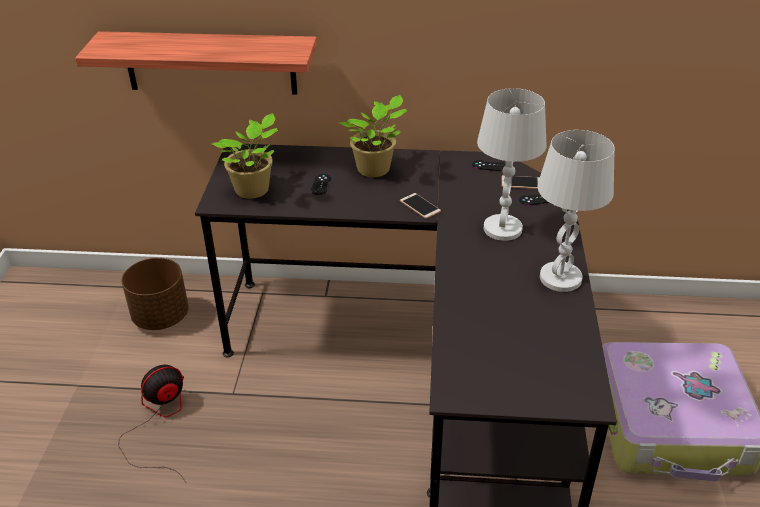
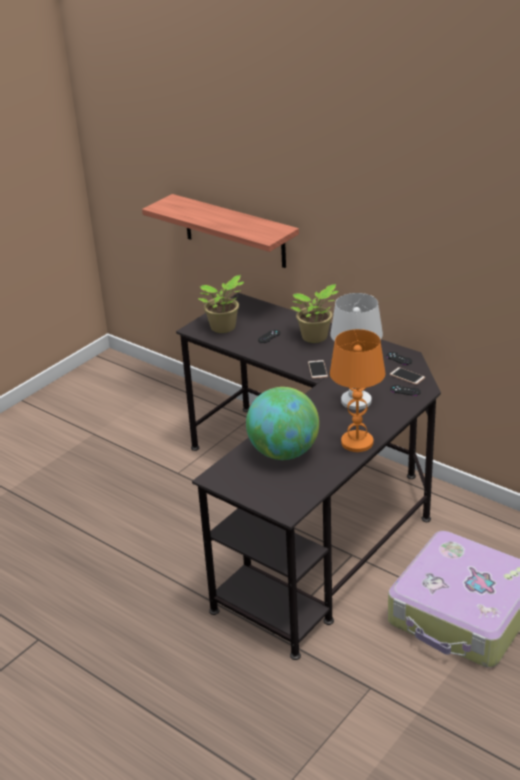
camera: 35 degrees right, 5 degrees down
fan [119,365,186,483] -> none
brown planter [122,258,189,330] -> none
white table lamp [538,130,615,292] -> orange table lamp [330,329,385,452]
none -> globe [246,387,319,460]

